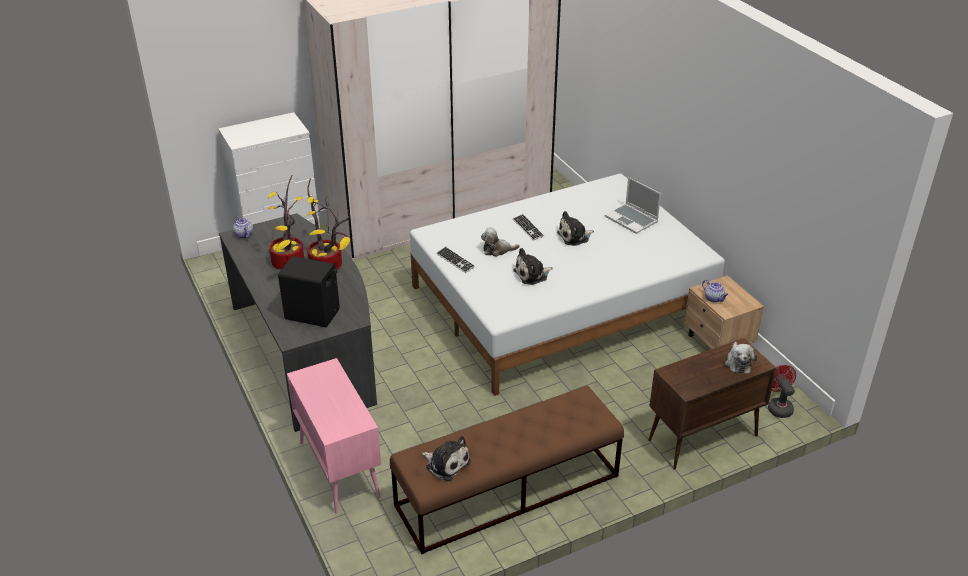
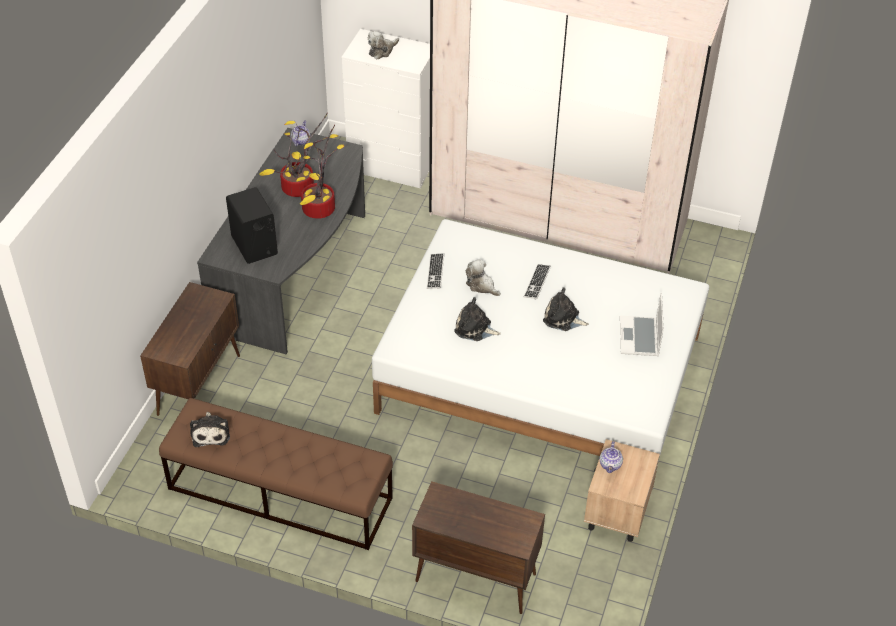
camera: 45 degrees right, 10 degrees up
pink cabinet [287,358,381,514] -> brown cabinet [140,282,240,416]
plush toy [725,342,757,374] -> plush toy moved to [368,31,399,59]
red fan [768,365,796,418] -> none

